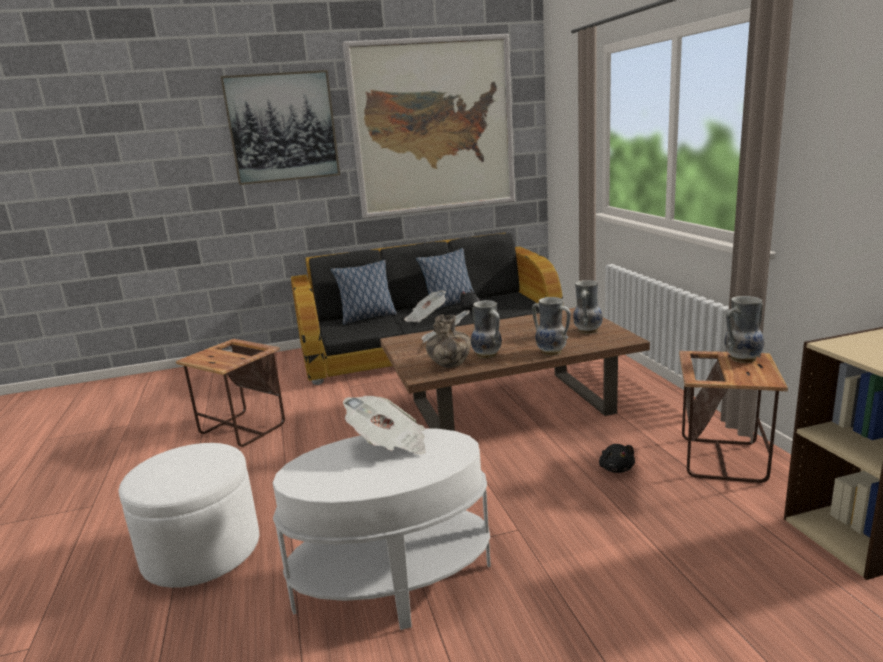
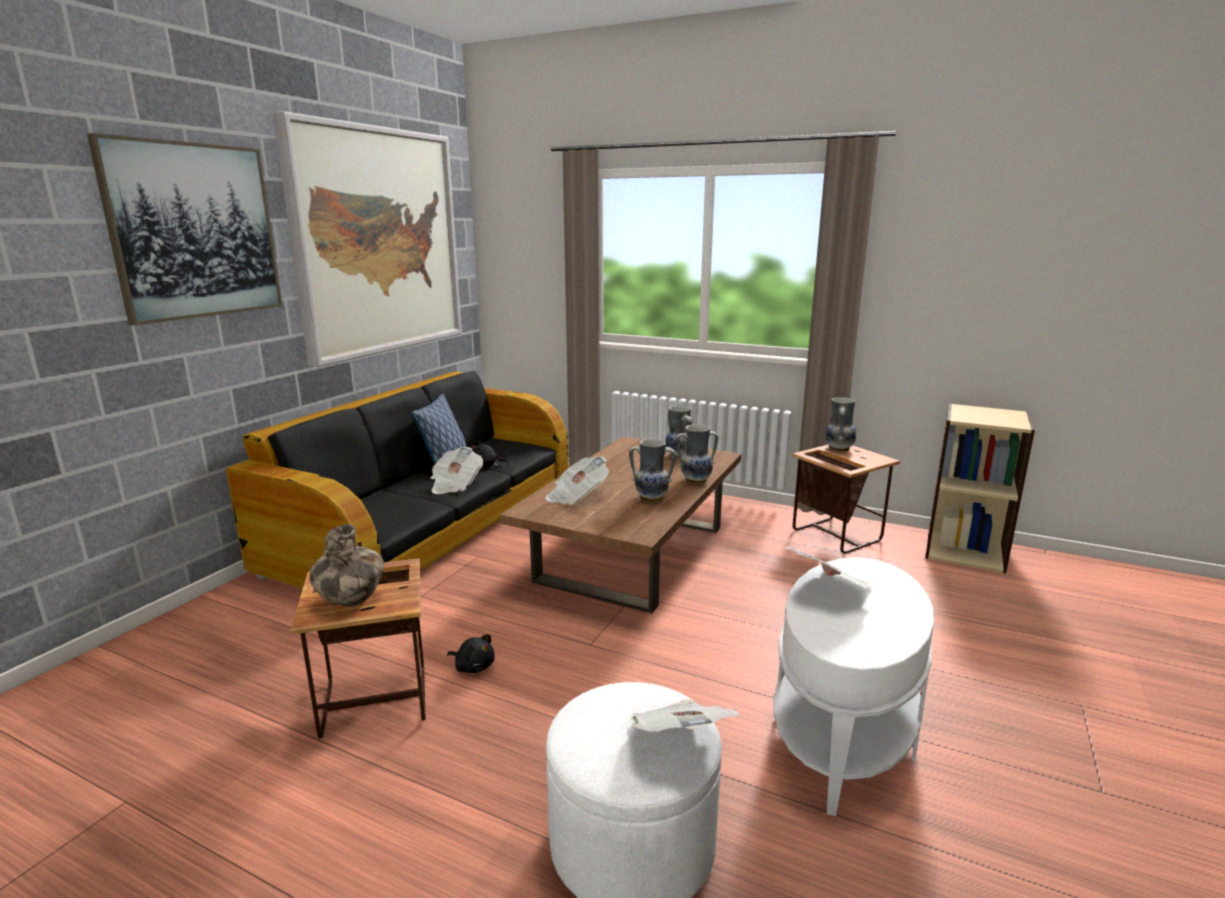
camera: 50 degrees left, 0 degrees up
pillow [330,260,397,325] -> none
vase [426,314,471,368] -> vase moved to [309,524,384,606]
black plush toy [599,444,635,473] -> black plush toy moved to [447,634,495,673]
none -> newspaper [630,700,739,732]

